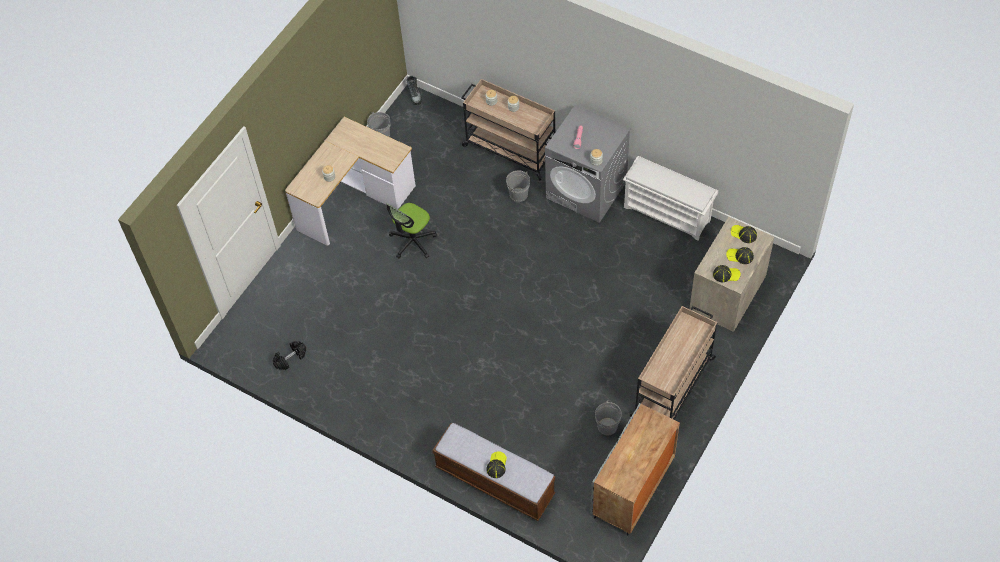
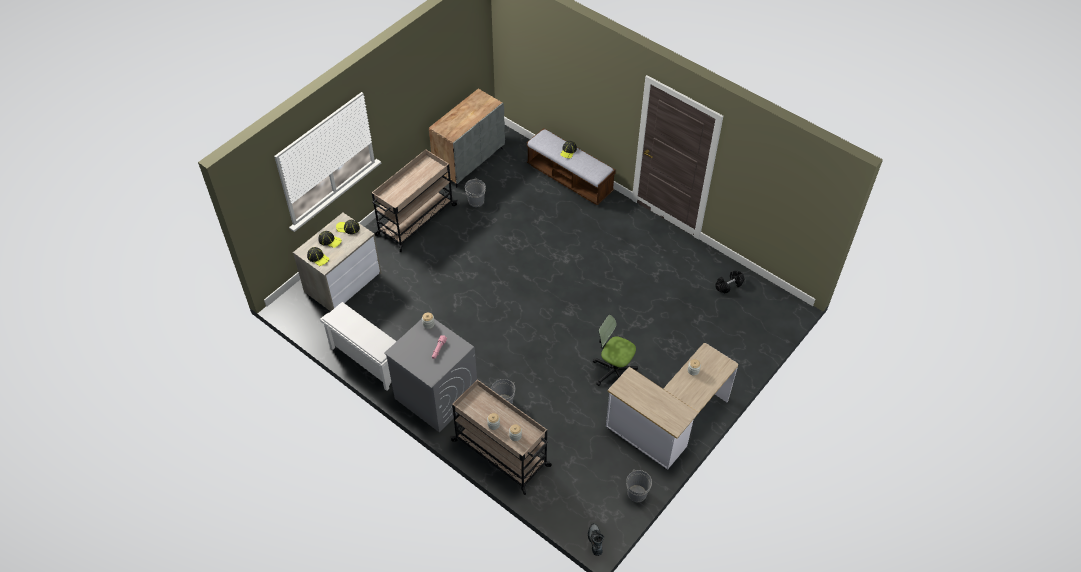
camera: 175 degrees left, 5 degrees down
office chair [386,203,437,259] -> office chair turned 105 degrees counterclockwise [593,315,638,386]

